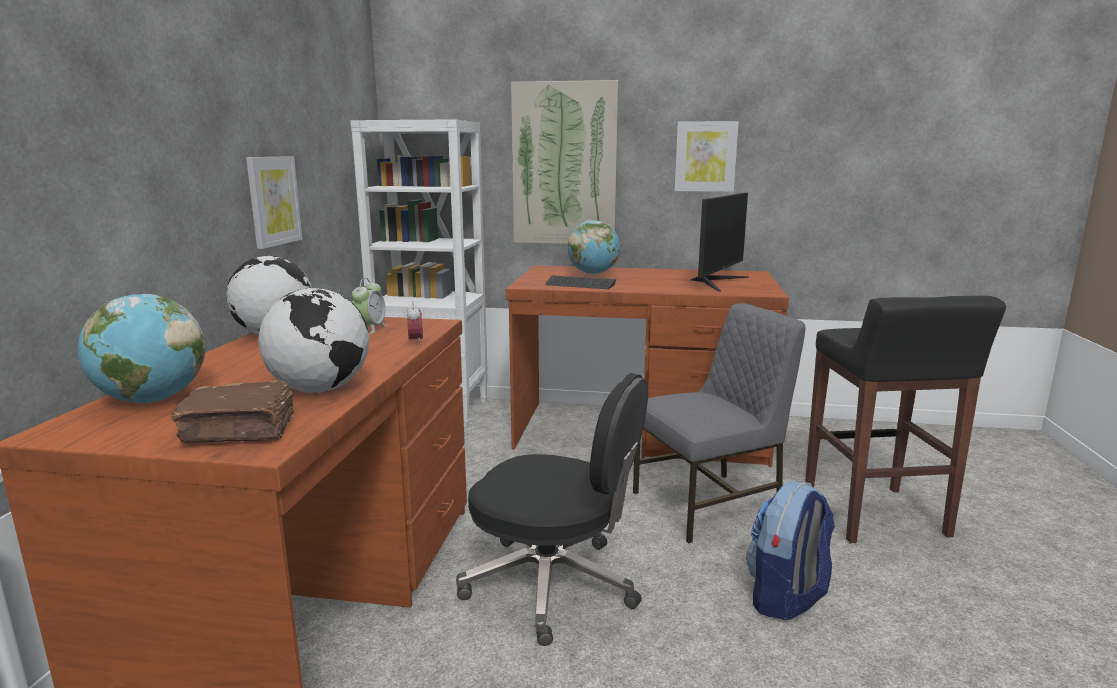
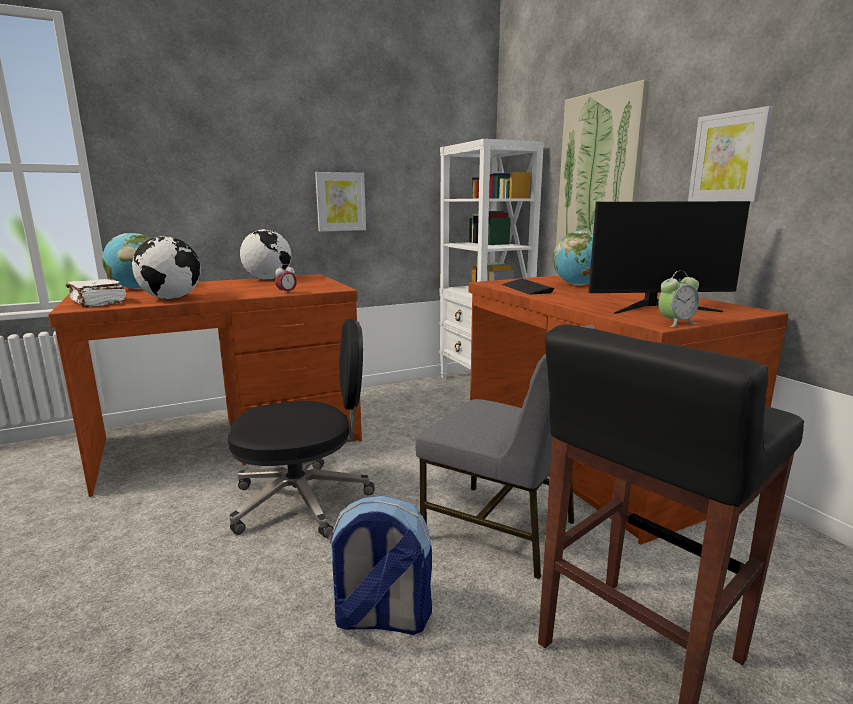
camera: 55 degrees right, 0 degrees up
brown book [171,380,294,443] -> white book [66,279,126,308]
alarm clock [352,278,387,334] -> alarm clock moved to [659,271,699,327]
black office chair [456,373,648,646] -> black office chair turned 90 degrees counterclockwise [228,319,375,538]

